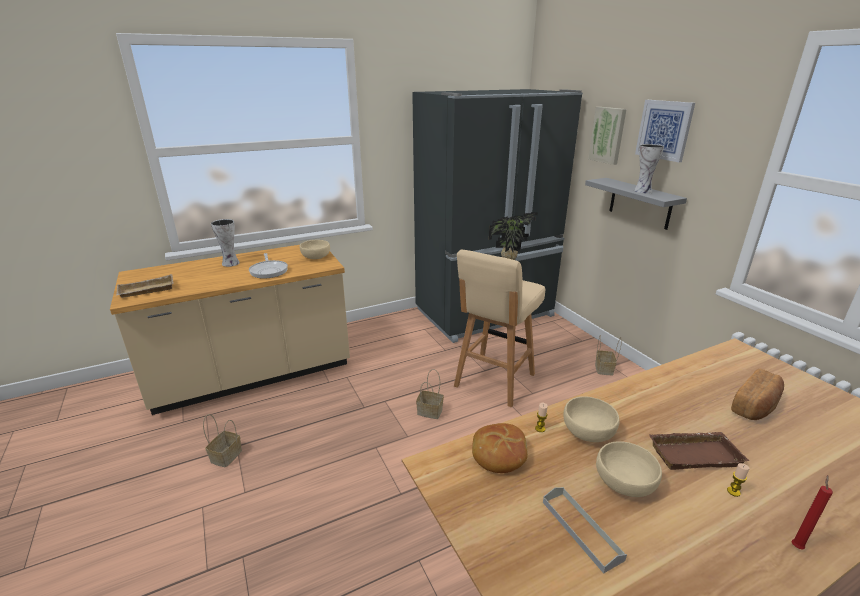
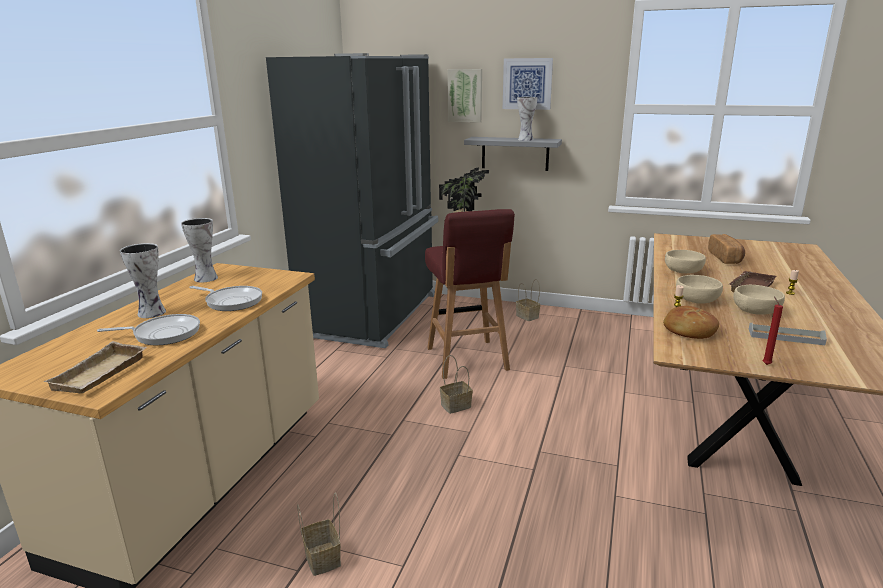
camera: 45 degrees left, 5 degrees down
beige bowl [300,240,330,259] -> beige bowl moved to [665,250,706,273]
beige stool [454,250,545,407] -> red stool [425,209,515,379]
red candle [792,475,833,550] -> red candle moved to [763,297,783,365]
none -> frying pan [97,314,200,345]
none -> vase [181,218,218,282]

